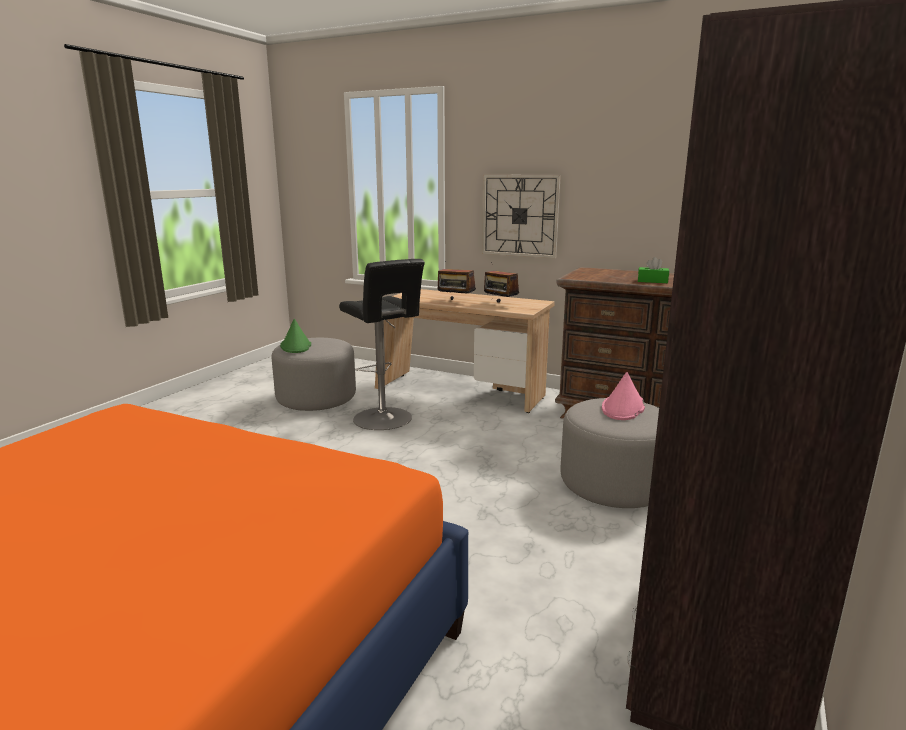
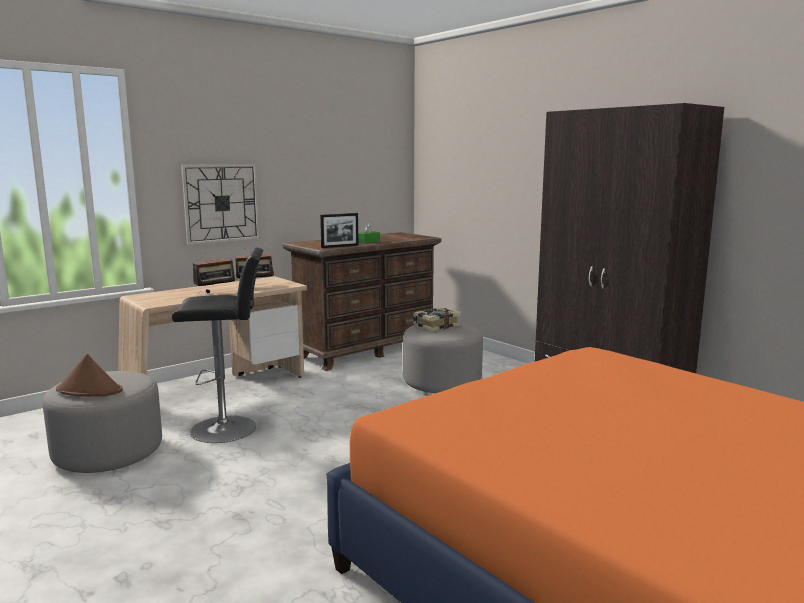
camera: 65 degrees left, 5 degrees down
green hat [280,319,311,353] -> brown hat [56,354,123,397]
pink hat [602,372,645,420] -> book [413,307,462,332]
none -> picture frame [320,213,359,248]

